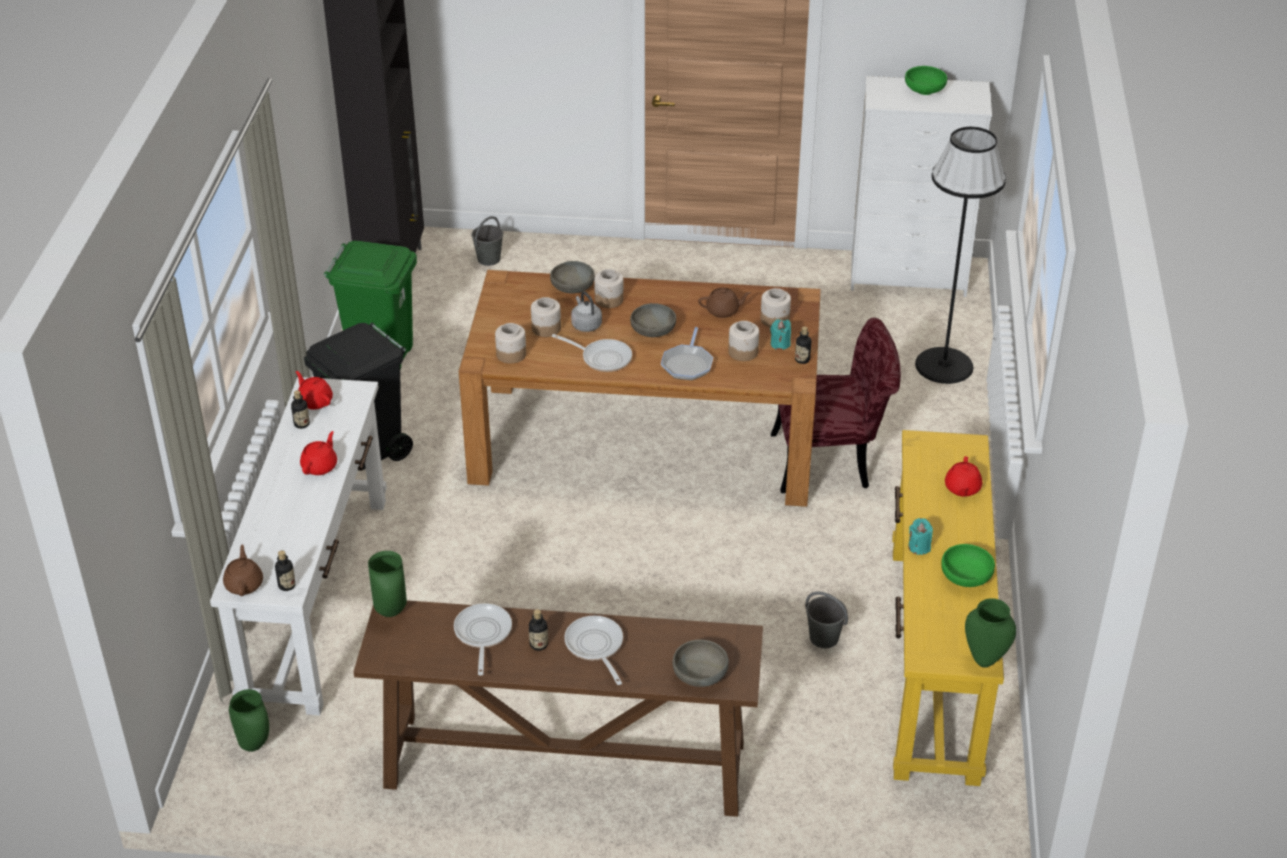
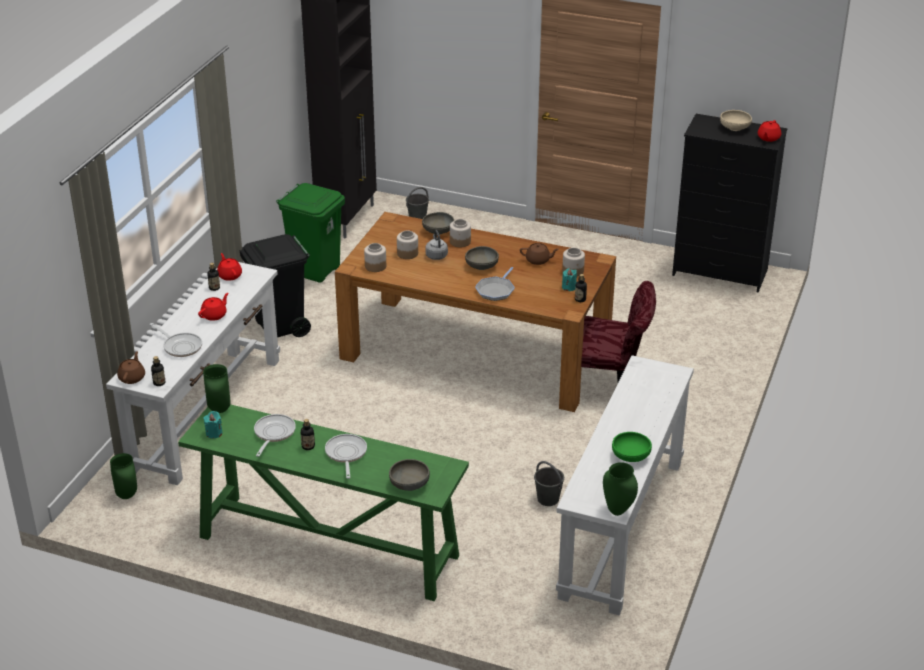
camera: 15 degrees right, 5 degrees down
brown console table [354,600,763,817] -> green console table [178,404,469,601]
frying pan [552,334,632,372] -> frying pan moved to [150,323,202,357]
jar [728,321,759,361] -> none
white dresser [851,76,992,297] -> black dresser [672,114,788,292]
yellow console table [892,430,1004,786] -> white console table [556,355,694,615]
green bowl [905,66,947,95] -> beige bowl [720,110,752,131]
turquoise candle [908,518,933,555] -> turquoise candle moved to [204,411,223,439]
black floor lamp [915,127,1006,384] -> none
red teapot [945,456,982,497] -> red teapot moved to [758,120,781,142]

